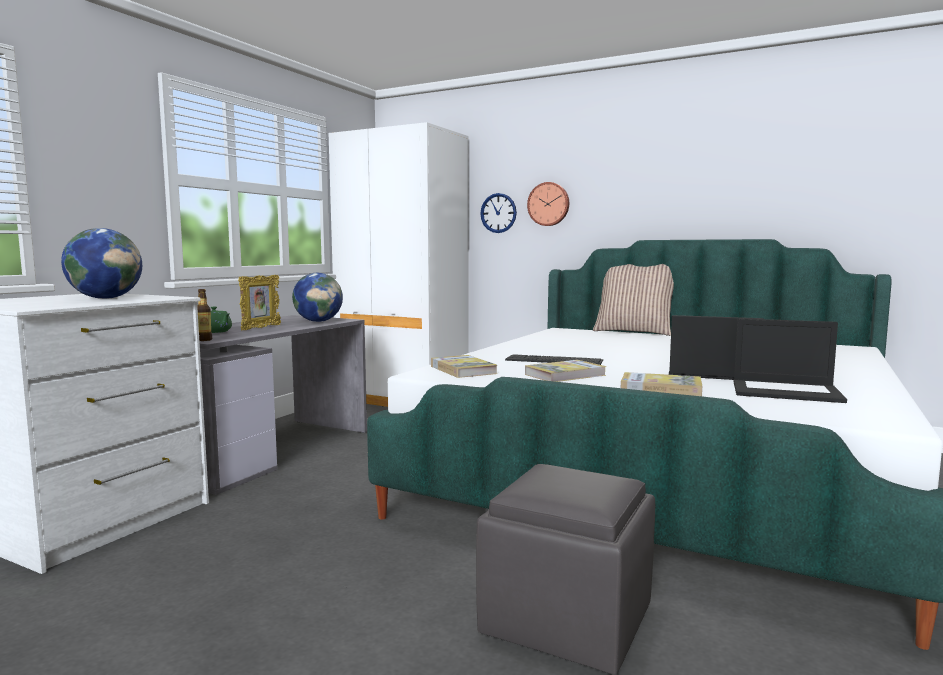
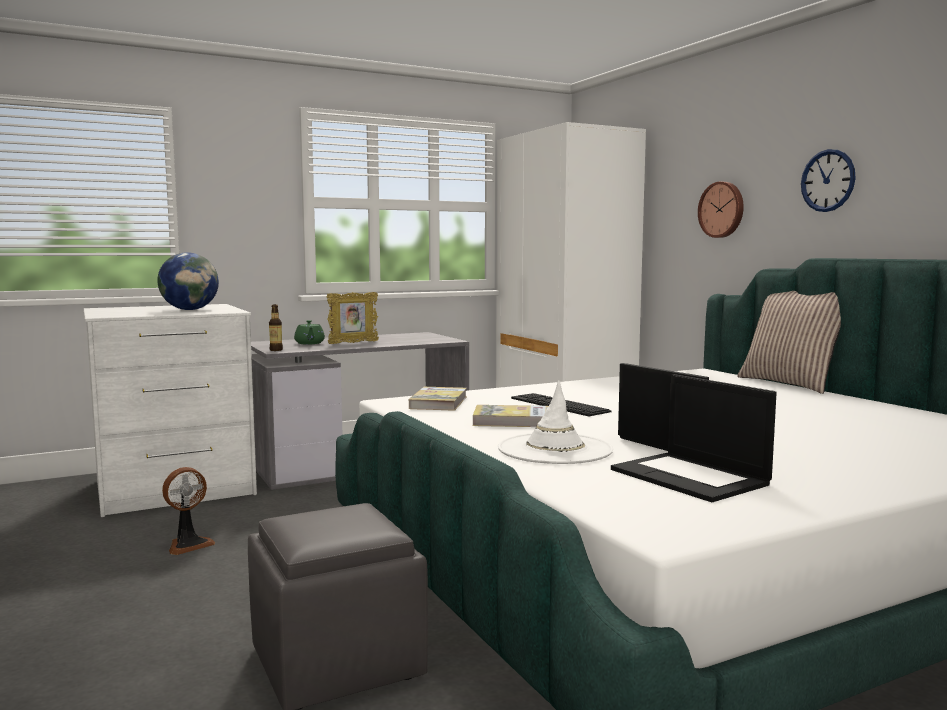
camera: 35 degrees right, 0 degrees up
globe [292,273,343,322] -> none
wall clock [480,193,517,233] -> wall clock moved to [801,149,856,212]
book [621,372,702,396] -> white hat [498,380,613,464]
none -> fan [162,467,216,555]

